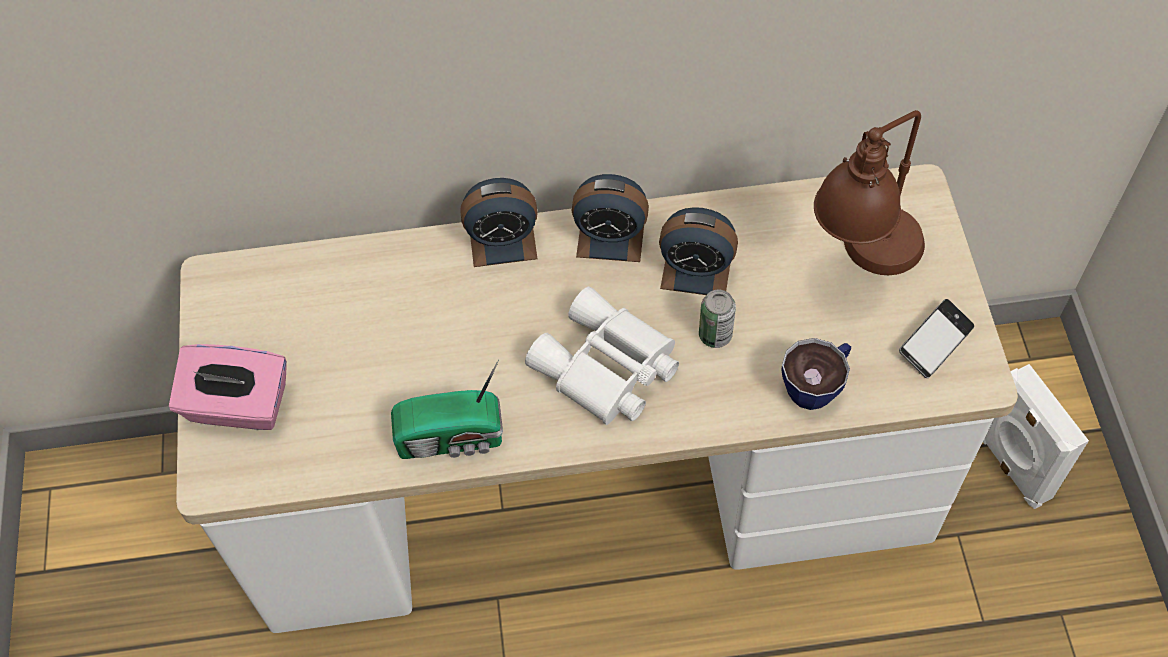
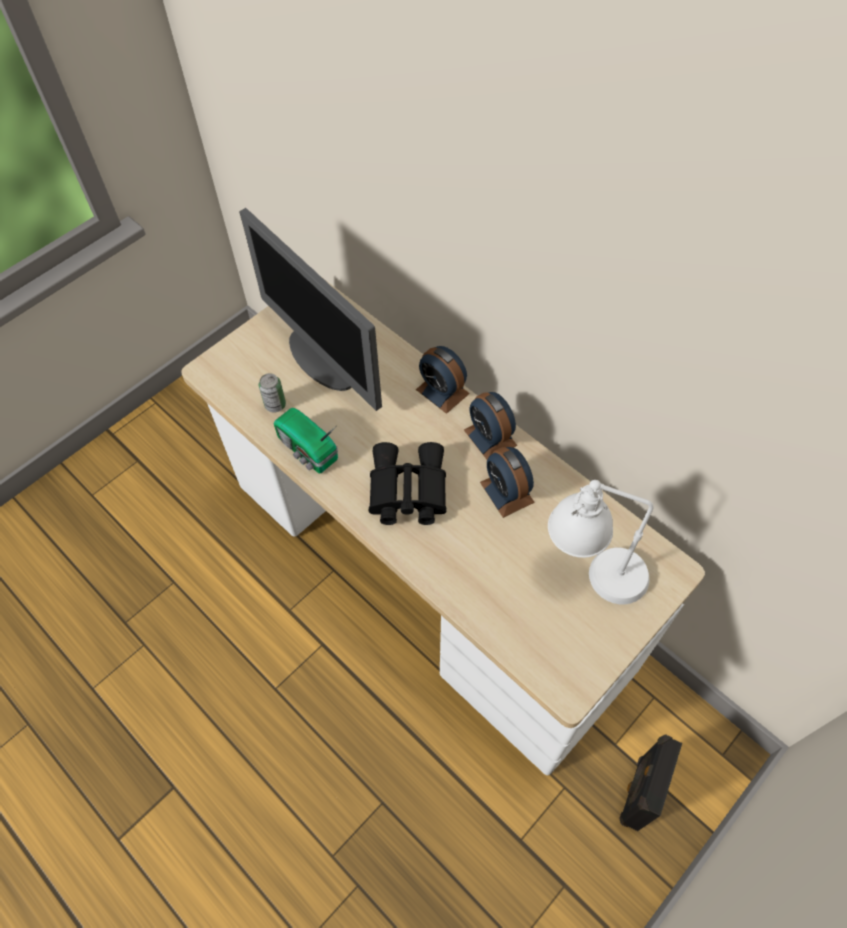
camera: 50 degrees right, 0 degrees up
pink tissue box [169,344,287,430] -> none
white binoculars [525,287,679,425] -> black binoculars [369,442,447,525]
can [699,289,736,348] -> can moved to [259,373,286,413]
cup [781,338,851,410] -> none
brown table lamp [814,110,925,275] -> white table lamp [548,480,654,604]
phone [899,299,974,378] -> none
white speaker [983,364,1089,509] -> black speaker [619,734,682,831]
none -> monitor [239,208,382,411]

